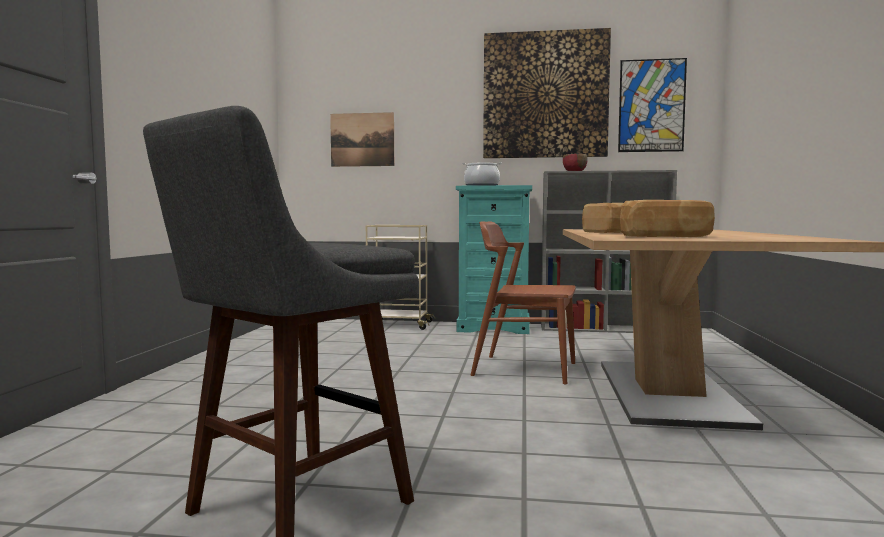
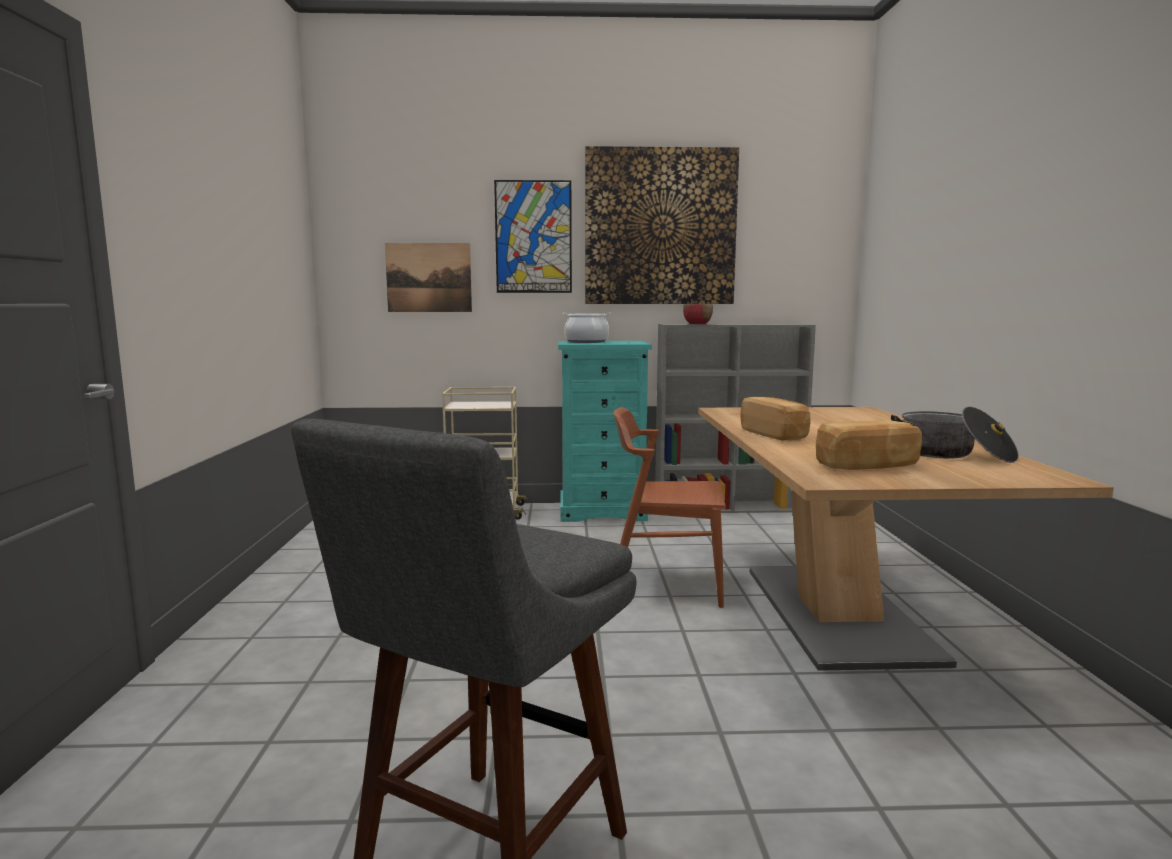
camera: 10 degrees left, 5 degrees up
picture [618,58,687,152] -> picture moved to [494,180,572,293]
none -> cooking pot [891,406,1019,463]

